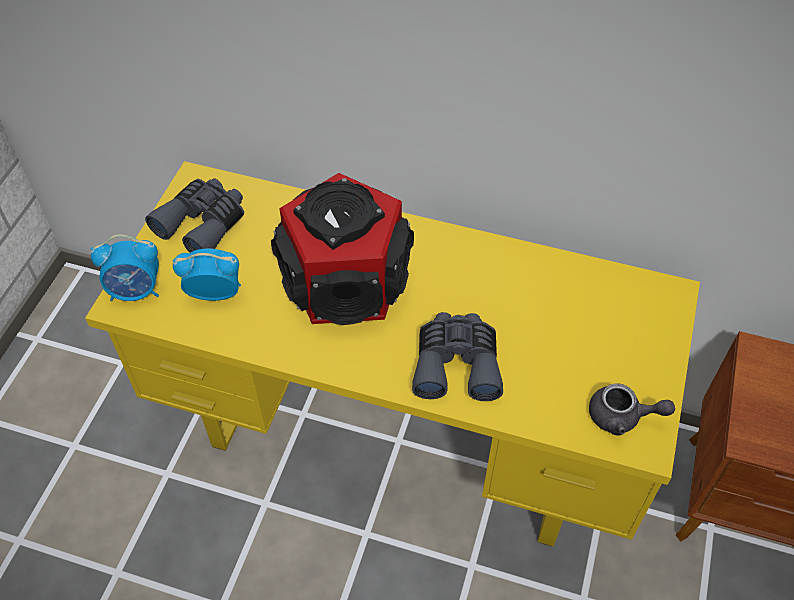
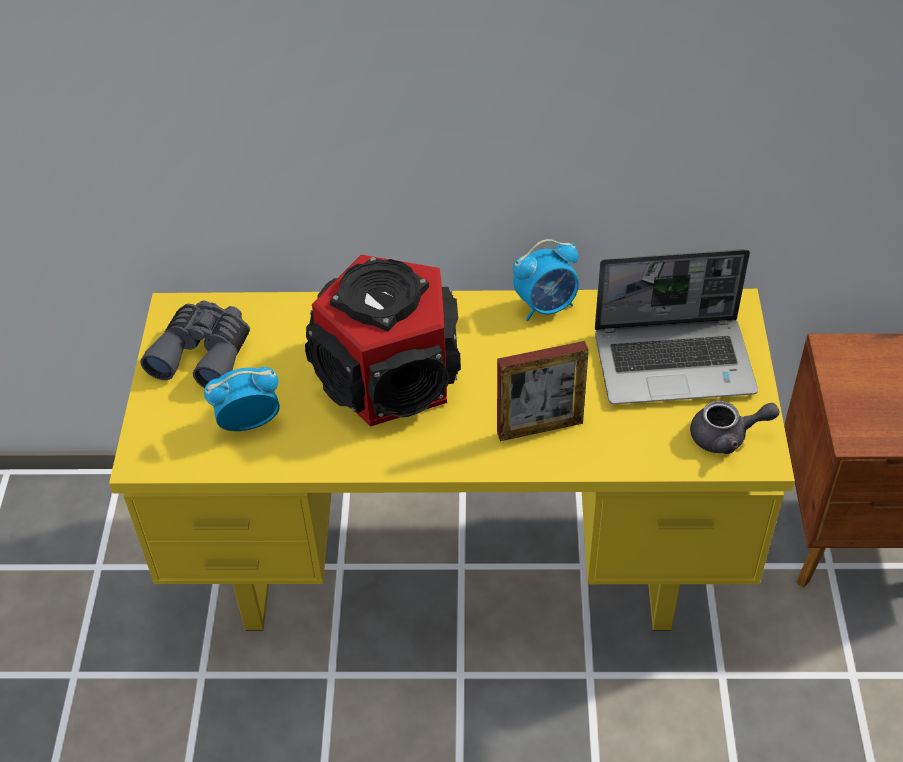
camera: 15 degrees left, 5 degrees down
alarm clock [91,234,159,301] -> alarm clock moved to [513,239,579,321]
grey binoculars [412,312,503,401] -> picture frame [497,341,589,441]
none -> laptop [595,249,758,404]

